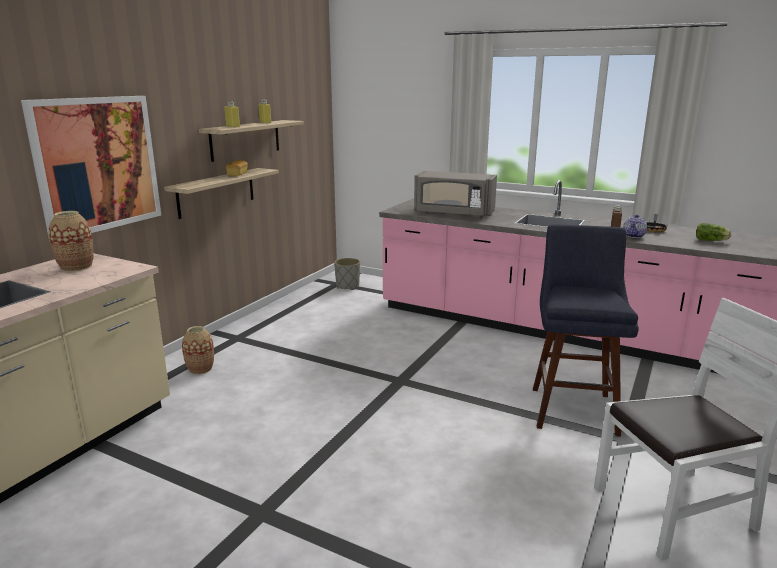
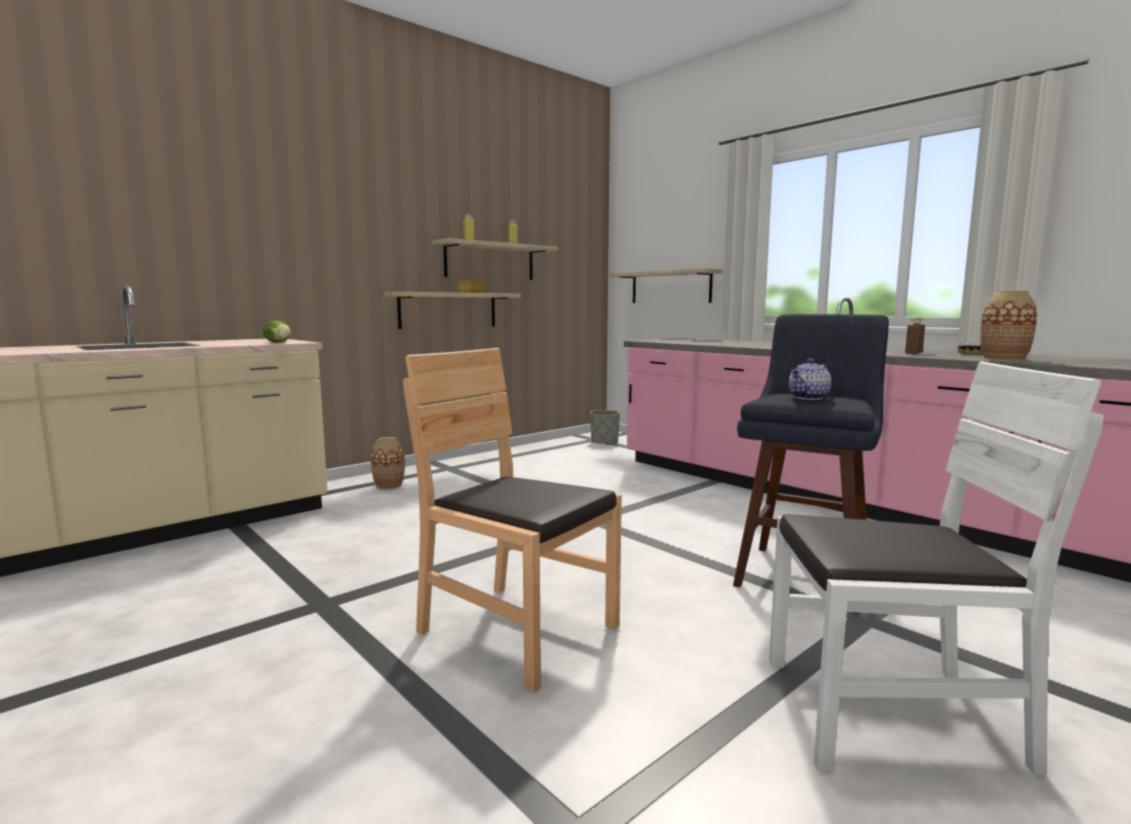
camera: 20 degrees right, 10 degrees down
picture [21,96,161,242] -> none
vase [49,211,94,272] -> vase moved to [980,291,1037,361]
grey microwave [414,171,497,218] -> none
teapot [623,215,647,238] -> teapot moved to [789,359,832,400]
lettuce [696,223,731,241] -> lettuce moved to [263,320,291,343]
none -> brown chair [403,348,622,693]
none -> shelf [608,268,723,303]

